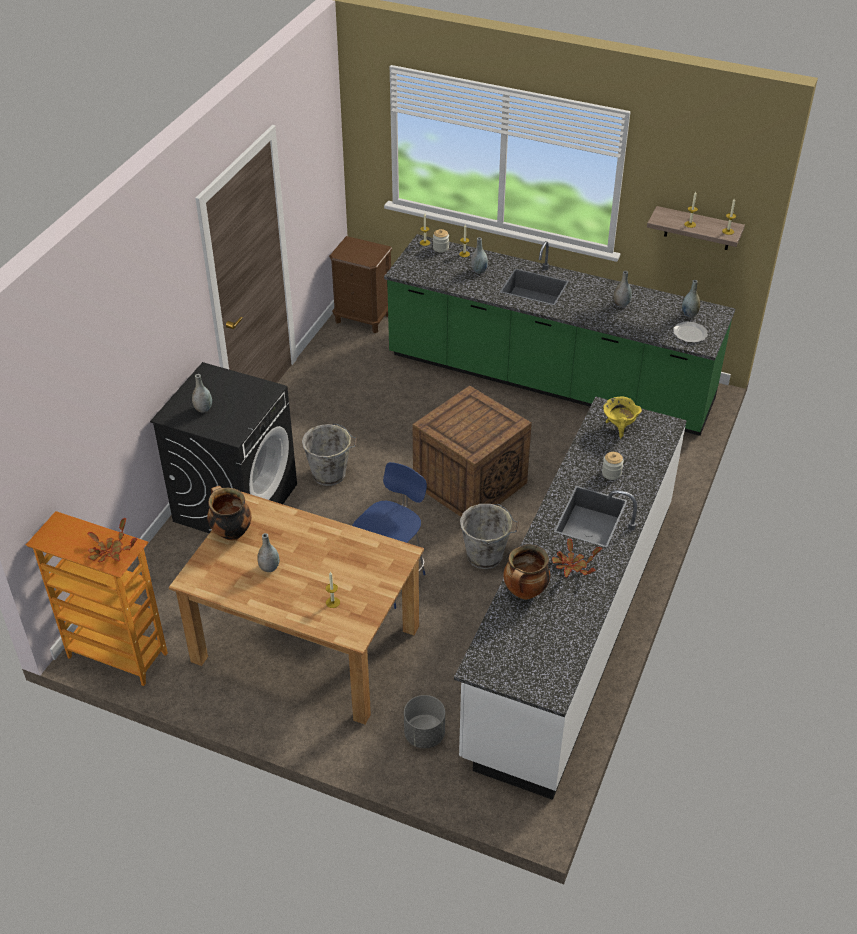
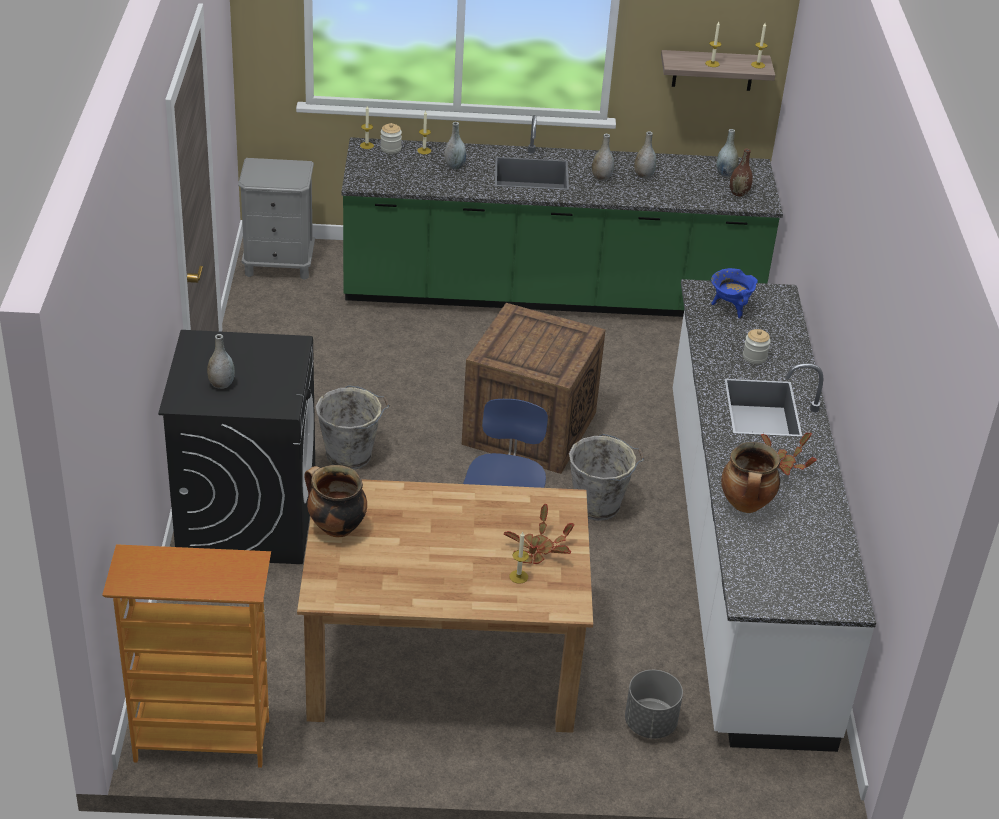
camera: 25 degrees left, 5 degrees down
potted plant [87,518,137,562] -> potted plant moved to [504,504,575,564]
grey vase [257,533,279,572] -> grey vase moved to [592,134,614,181]
brown nightstand [329,236,392,333] -> grey nightstand [238,158,315,280]
yellow cooking pot [603,397,642,439] -> blue cooking pot [711,268,758,319]
plate [673,321,708,343] -> brown vase [730,149,753,197]

